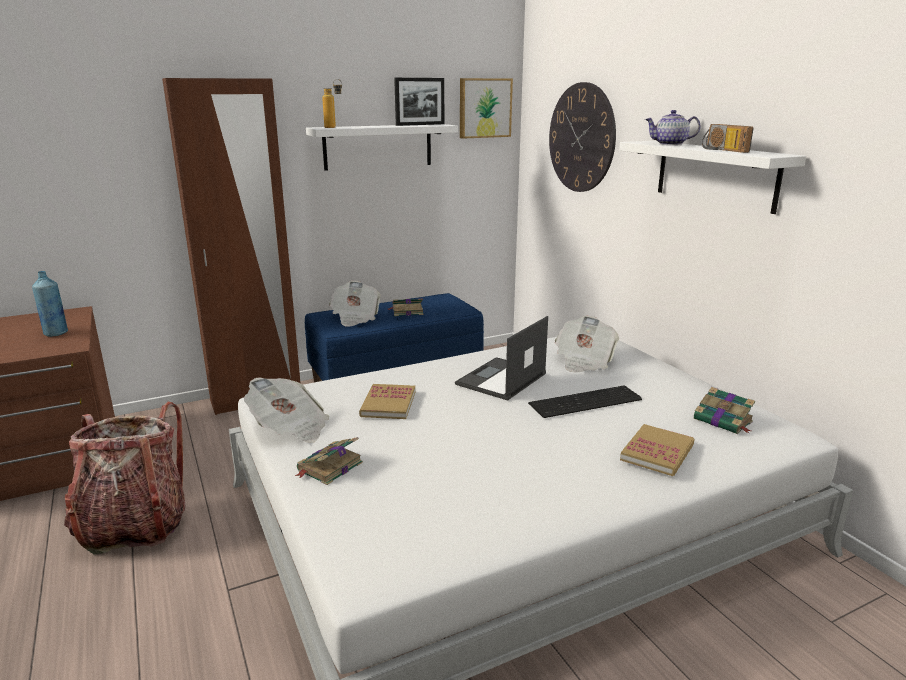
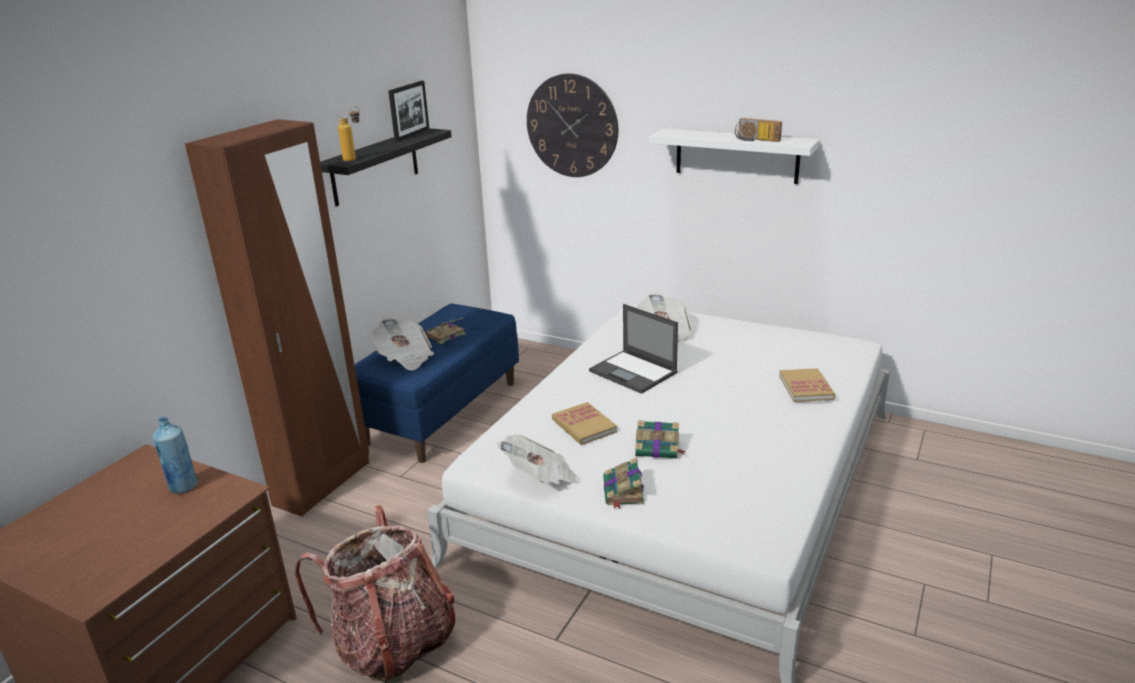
camera: 35 degrees left, 5 degrees up
white shelf [306,124,458,171] -> black shelf [320,128,452,207]
laptop [455,316,548,401] -> laptop turned 45 degrees counterclockwise [589,304,678,394]
picture [460,78,513,139] -> none
keyboard [528,386,642,418] -> none
teapot [645,110,701,145] -> none
book [694,387,755,434] -> book moved to [635,420,686,459]

